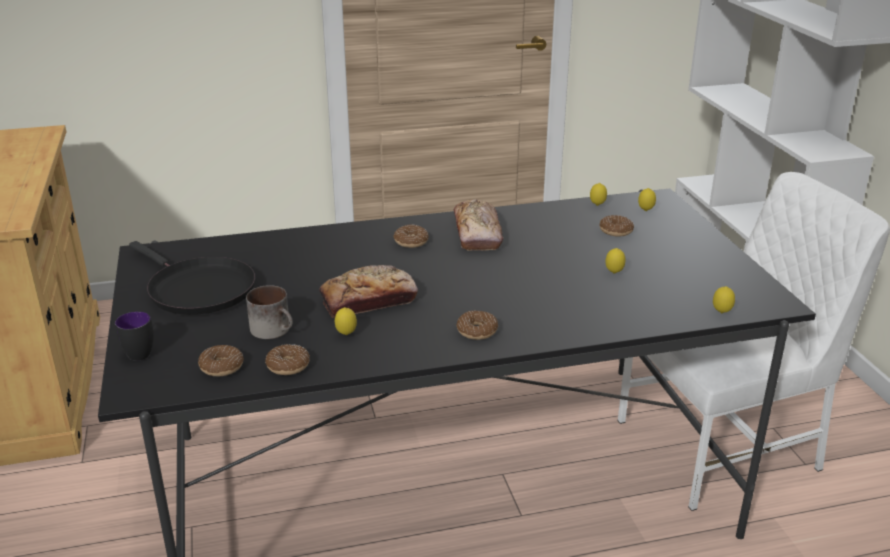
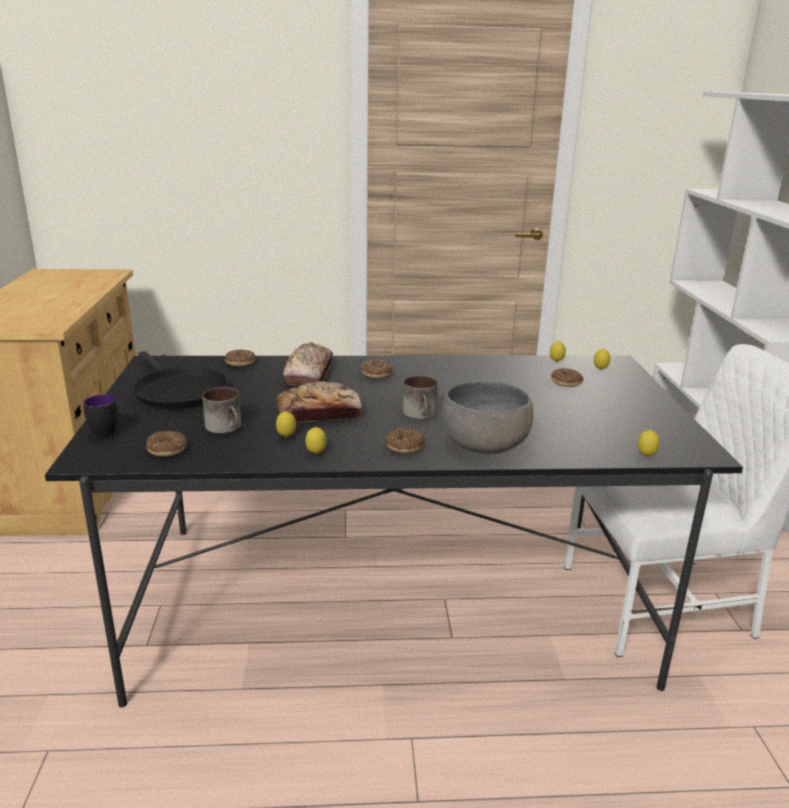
camera: 10 degrees right, 5 degrees down
donut [265,344,310,375] -> donut moved to [225,349,256,367]
bread [454,199,503,251] -> bread moved to [283,342,333,386]
lemon [606,248,626,274] -> lemon moved to [305,427,327,454]
none -> mug [403,376,438,419]
none -> grey bowl [441,380,533,454]

